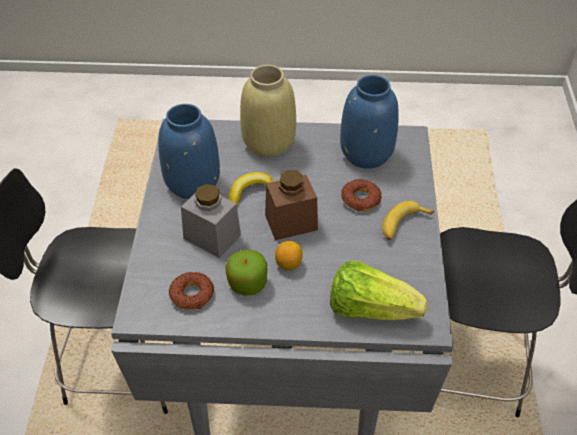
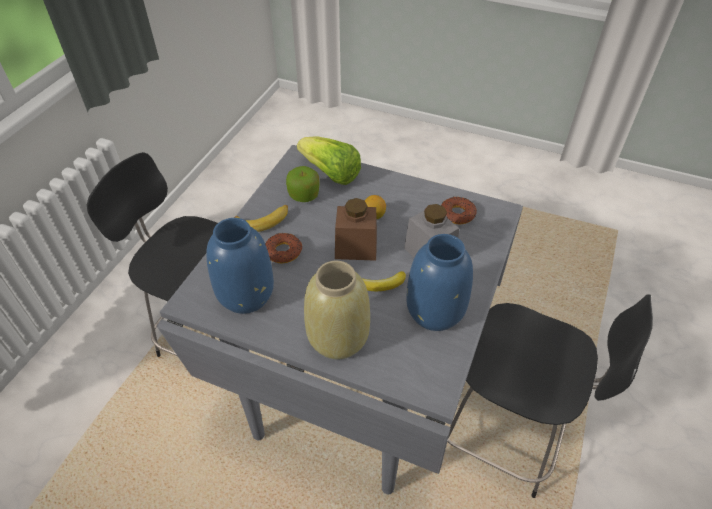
camera: 160 degrees left, 0 degrees up
apple [225,249,267,295] -> apple moved to [286,166,320,202]

